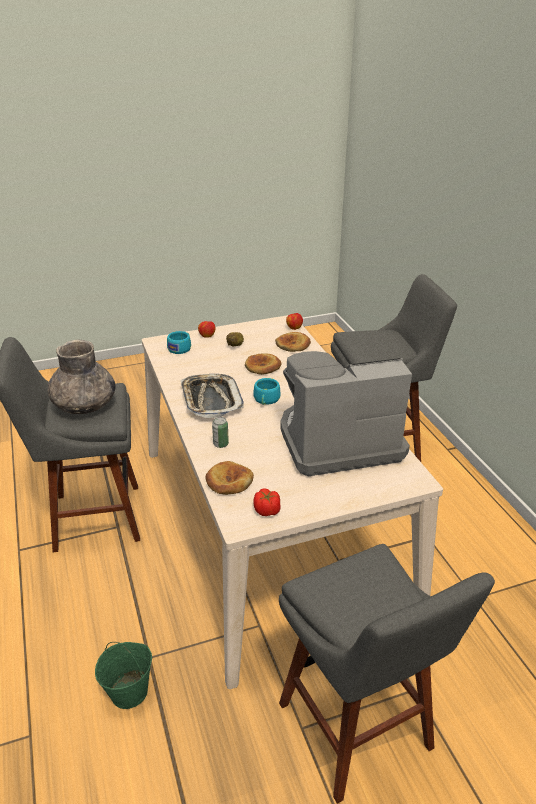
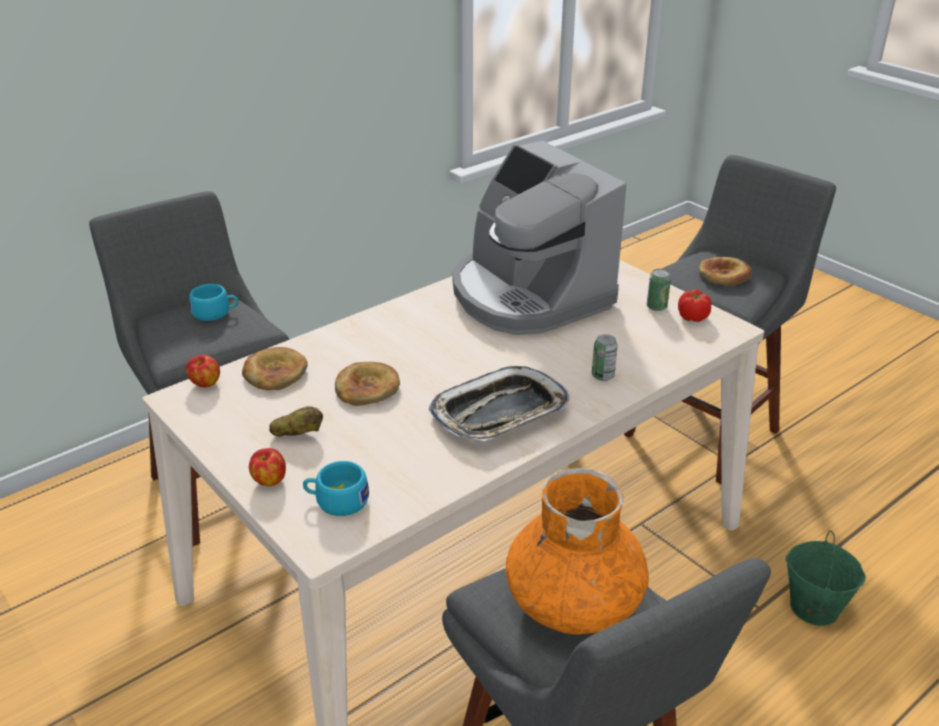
camera: 110 degrees left, 0 degrees up
grey vase [47,340,116,414] -> orange vase [505,468,649,635]
bread [206,461,254,495] -> bread moved to [699,257,752,286]
turquoise cup [253,378,280,405] -> turquoise cup moved to [189,284,239,321]
none -> can [647,269,671,311]

